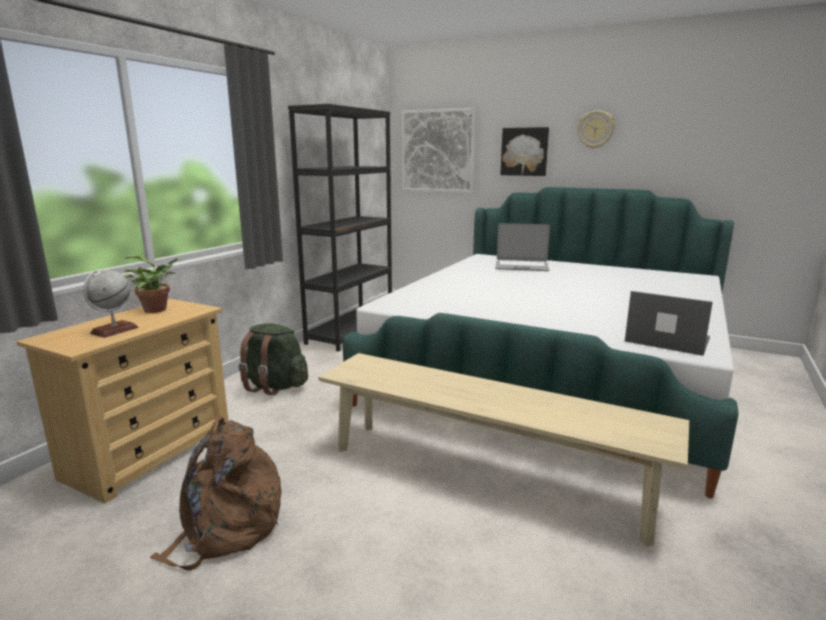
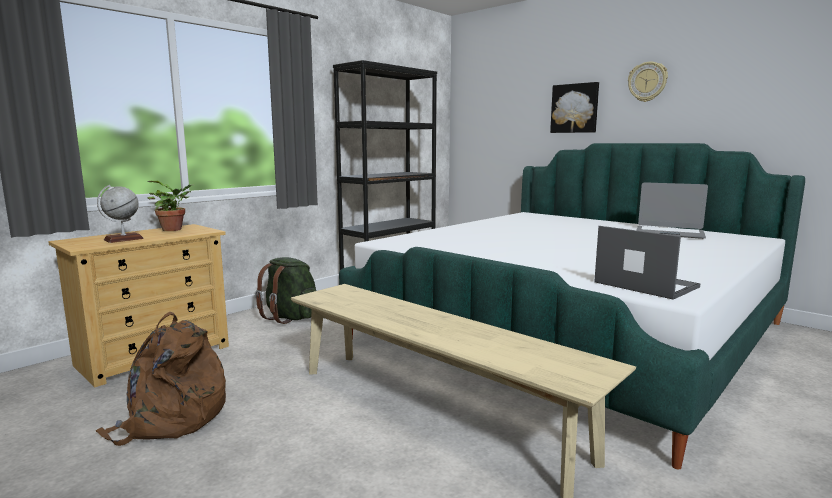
camera: 15 degrees right, 5 degrees down
picture [401,108,476,193] -> none
laptop [495,223,550,271] -> laptop moved to [637,182,708,239]

